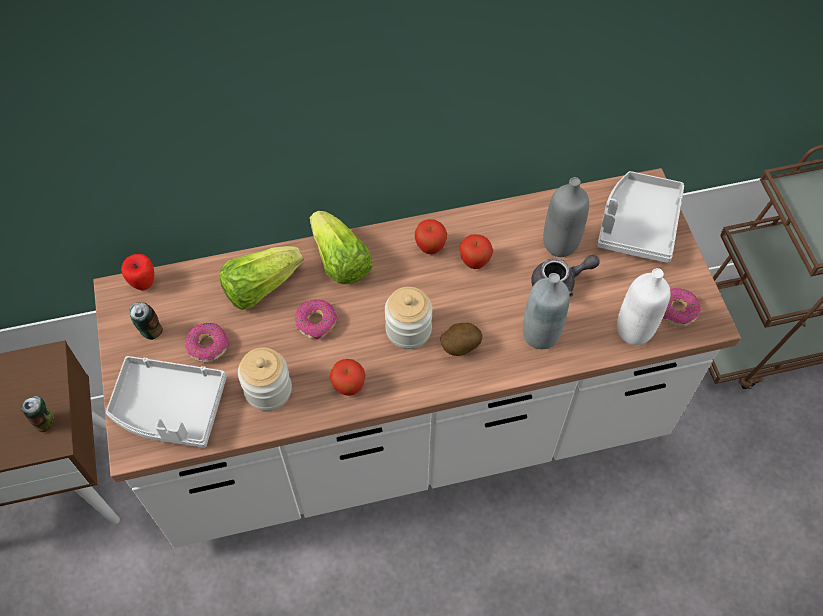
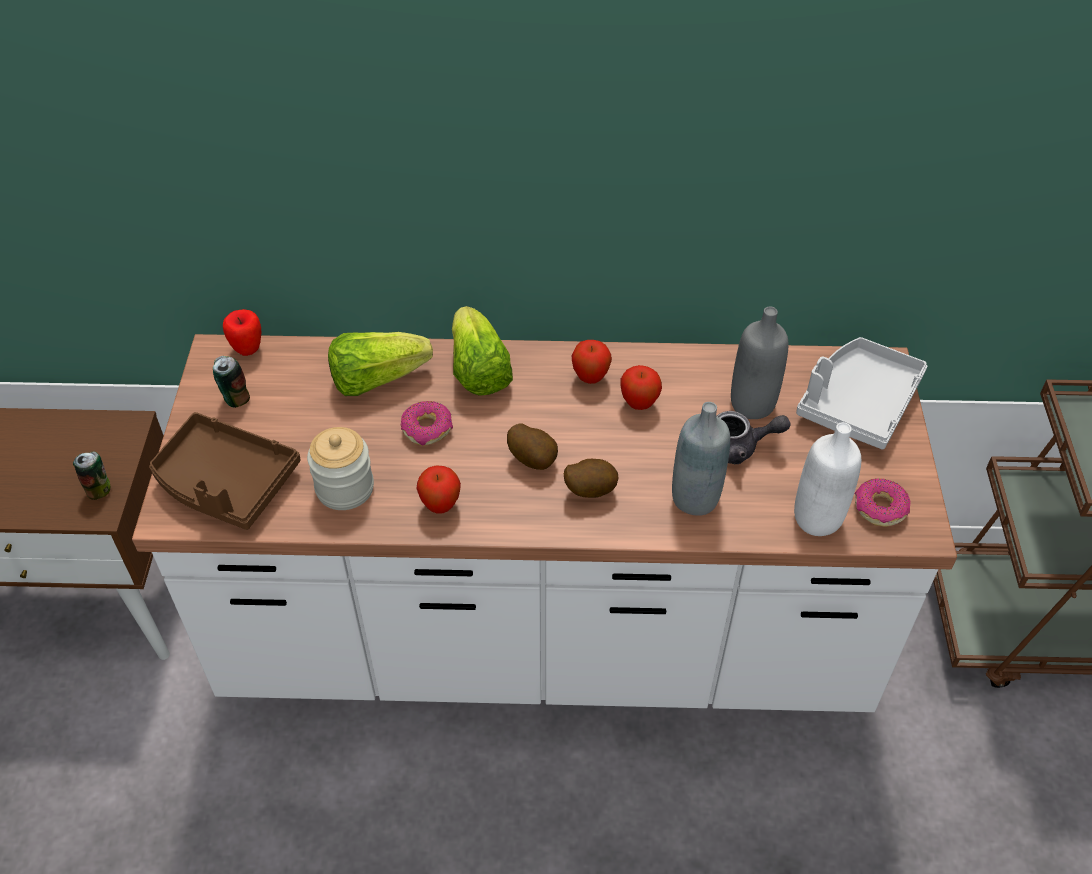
camera: 15 degrees right, 10 degrees down
grey tray [106,356,227,448] -> brown tray [149,412,301,530]
donut [185,323,229,362] -> none
jar [385,287,433,349] -> potato [507,423,558,470]

